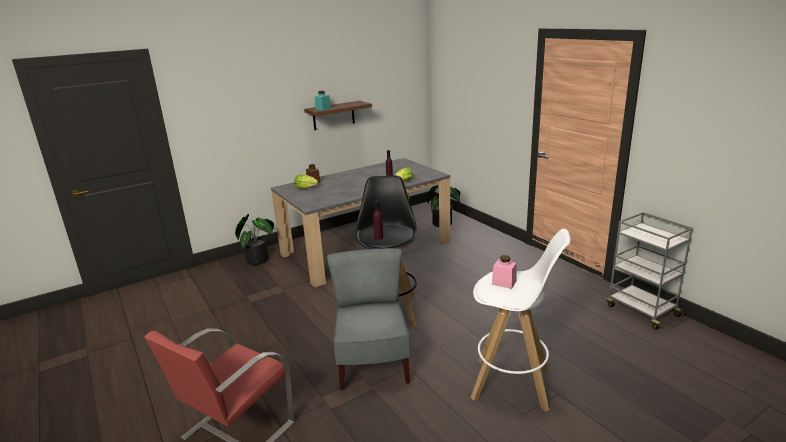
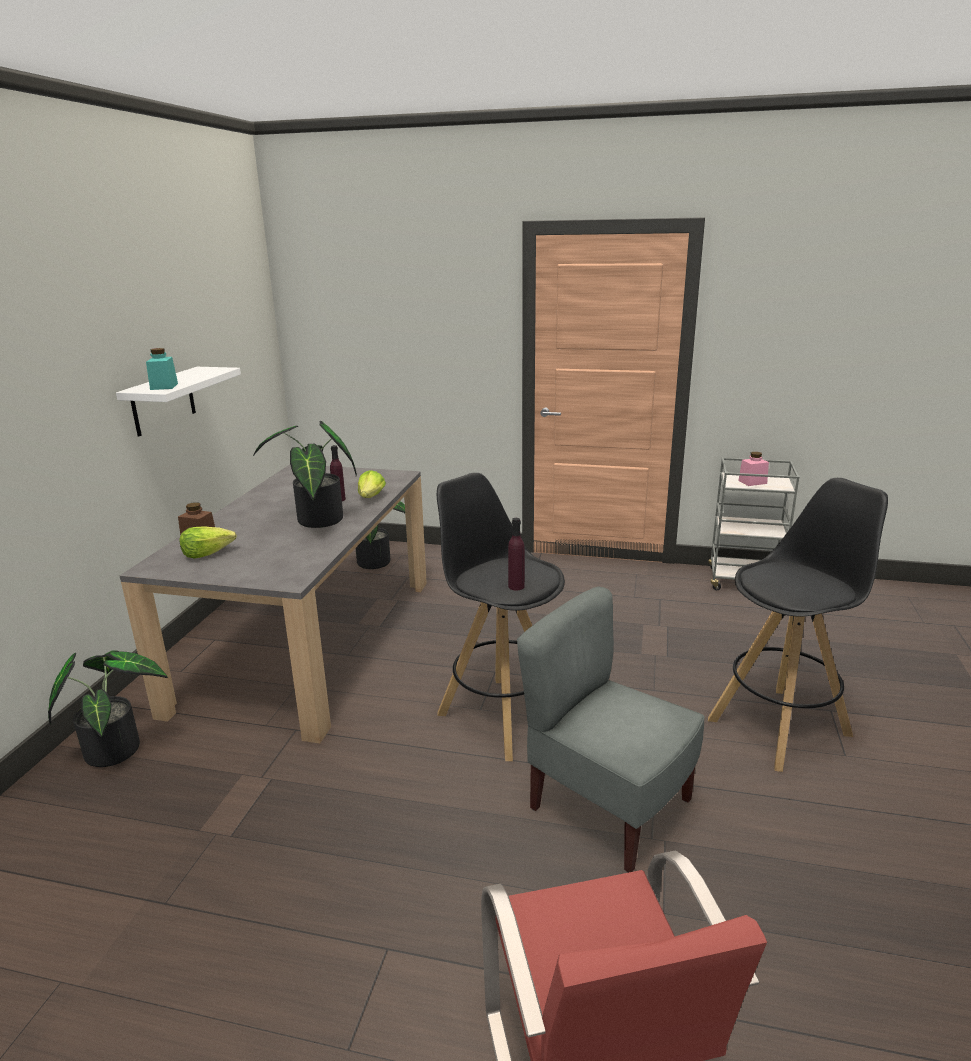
camera: 45 degrees left, 0 degrees up
brown shelf [304,101,372,130] -> white shelf [116,367,241,436]
white stool [471,229,571,412] -> black stool [708,478,888,772]
pink jar [492,255,516,289] -> pink jar moved to [738,452,769,486]
none -> potted plant [253,421,357,528]

